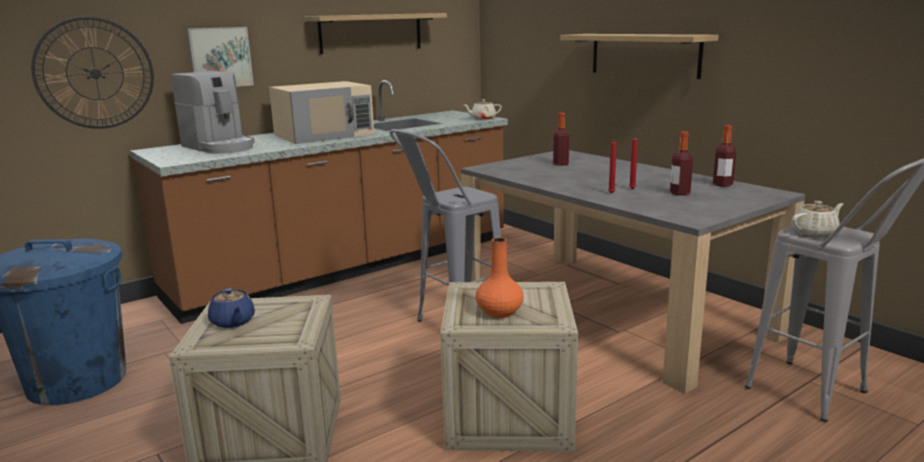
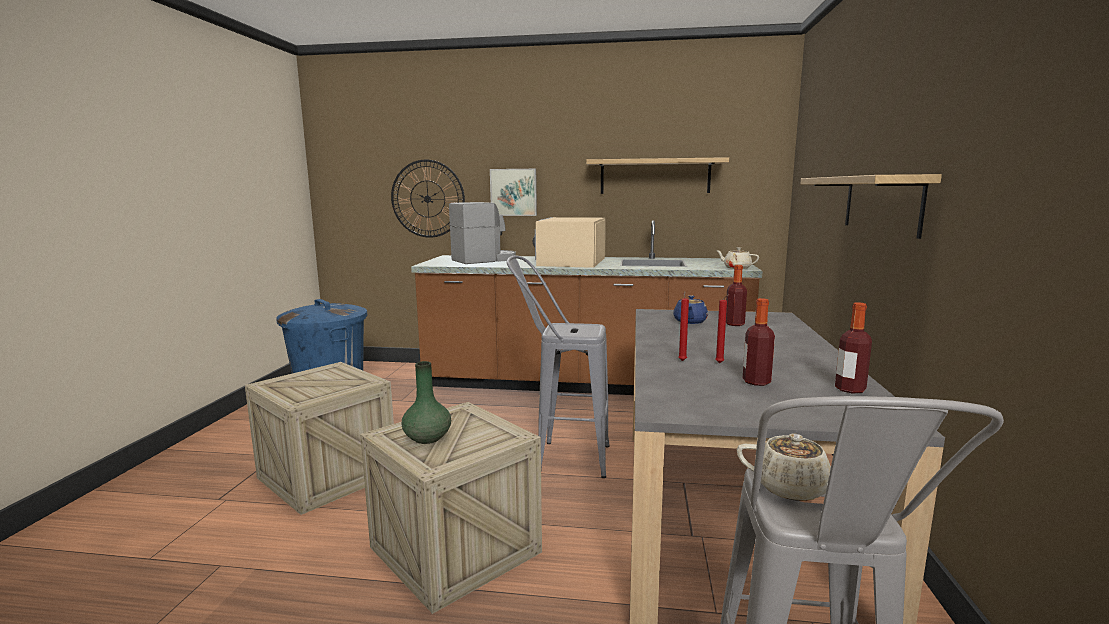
camera: 45 degrees right, 5 degrees down
coffee machine [171,71,254,154] -> coffee machine turned 120 degrees counterclockwise [449,202,516,264]
blue teapot [208,288,255,328] -> blue teapot moved to [673,295,708,324]
beige microwave [269,81,374,144] -> beige microwave turned 90 degrees clockwise [533,217,606,268]
orange vase [476,237,524,318] -> green vase [402,361,451,444]

